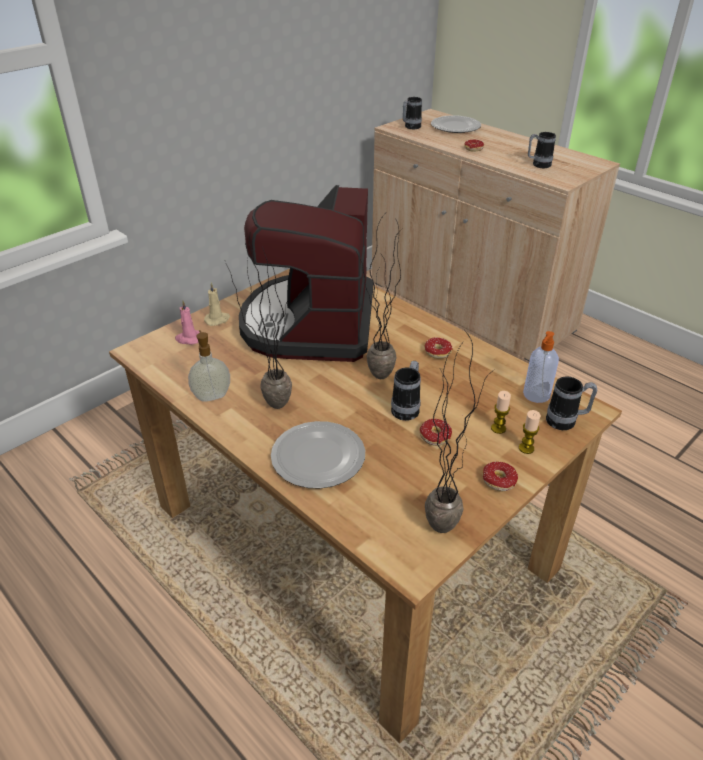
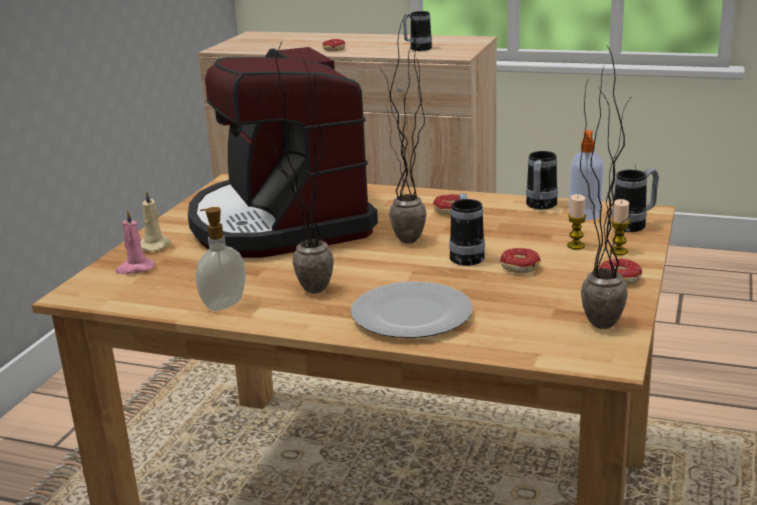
camera: 25 degrees left, 15 degrees down
mug [403,97,422,129] -> mug moved to [526,151,558,209]
plate [431,115,481,133] -> none

